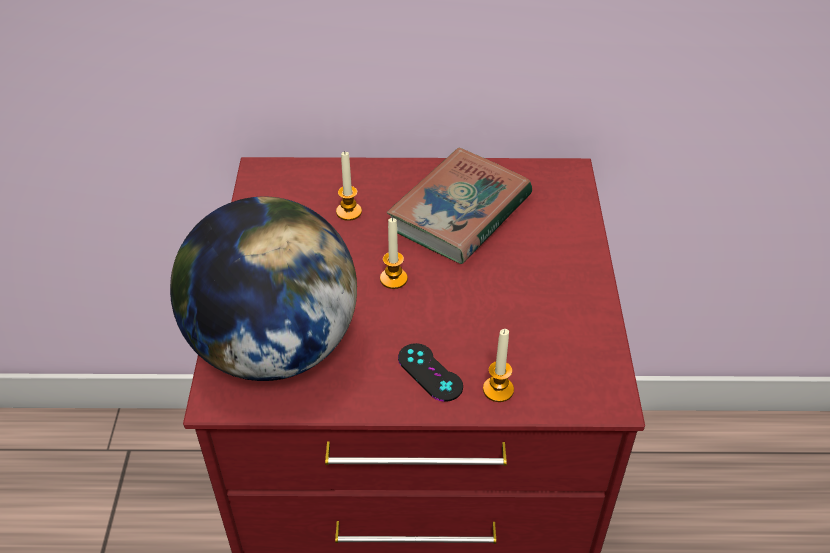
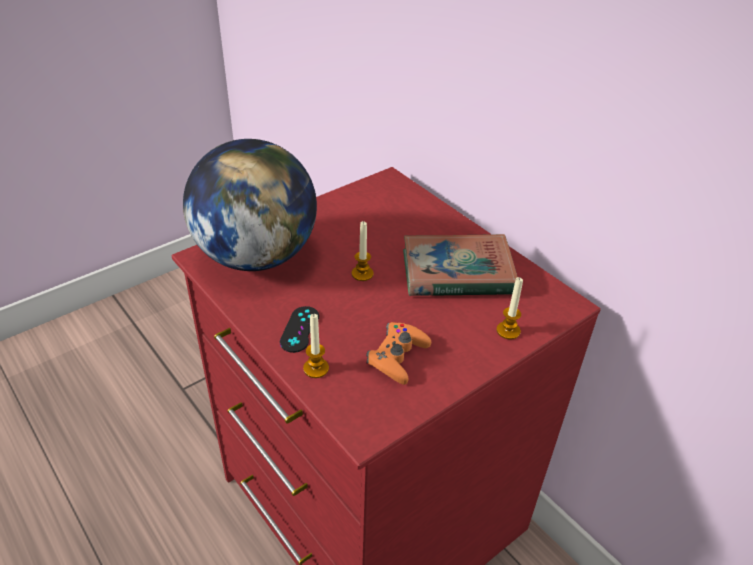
camera: 50 degrees right, 5 degrees down
candle [336,152,362,221] -> candle moved to [497,277,523,340]
none -> orange game controller [366,322,431,385]

